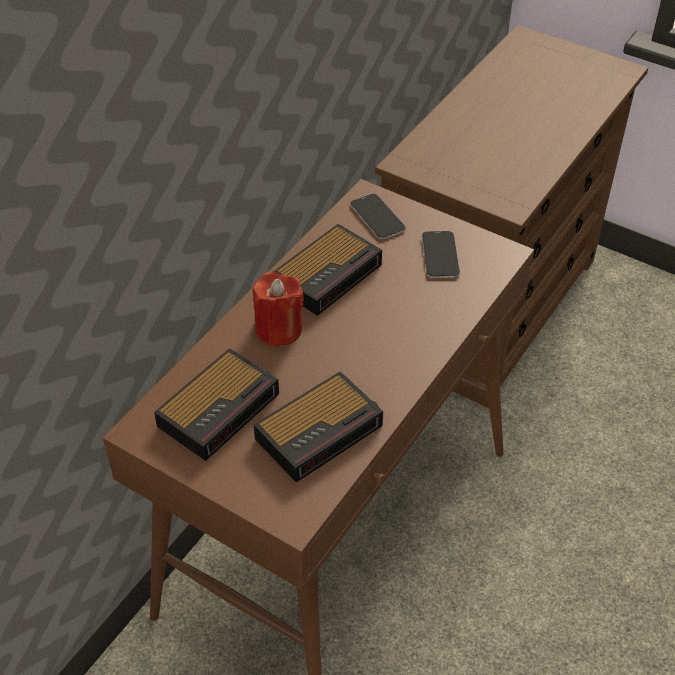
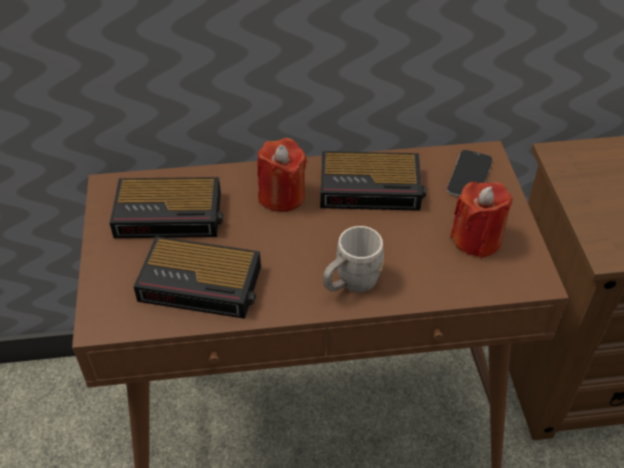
camera: 50 degrees right, 0 degrees up
phone [422,231,460,278] -> red candle [450,181,513,258]
none -> grey mug [323,226,384,292]

